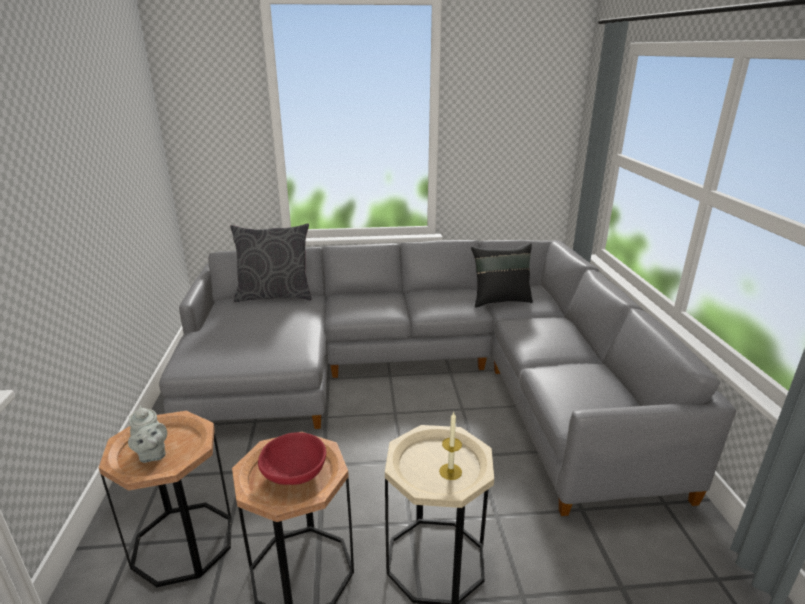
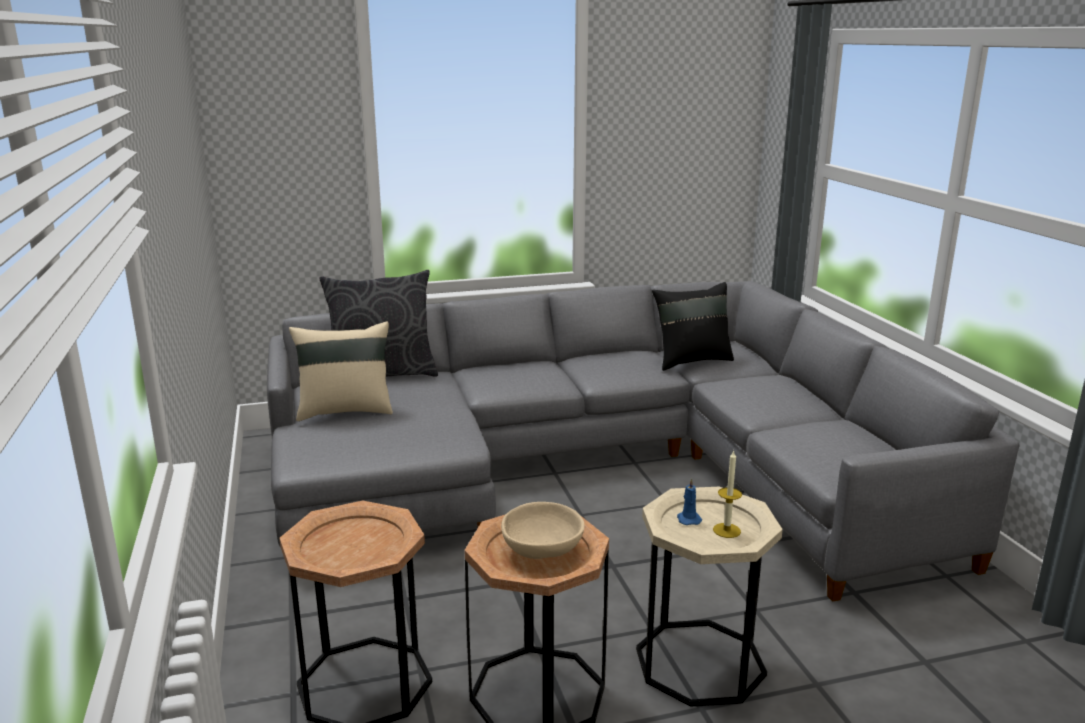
camera: 10 degrees left, 5 degrees down
grey teapot [128,405,167,463] -> none
red bowl [258,432,326,485] -> beige bowl [501,502,585,559]
none -> beige pillow [289,322,393,421]
none -> blue candle [677,478,702,525]

